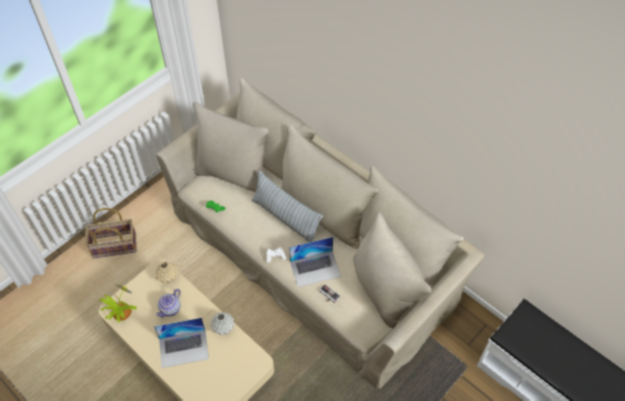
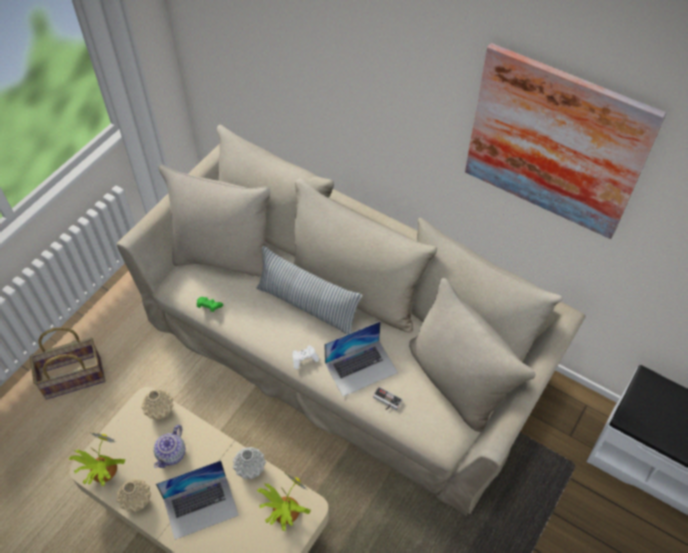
camera: 10 degrees left, 0 degrees up
none -> beige vase [117,479,151,512]
none -> potted plant [257,473,311,531]
none -> picture [465,43,666,239]

